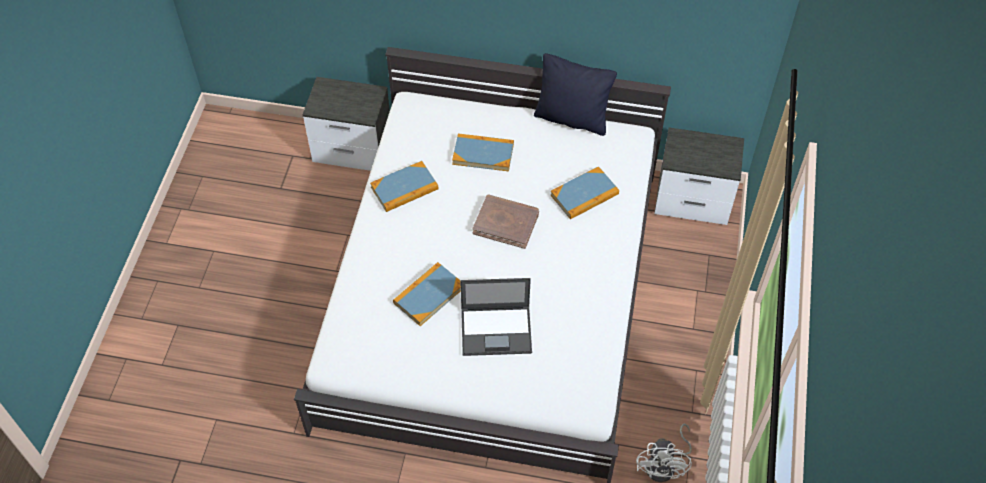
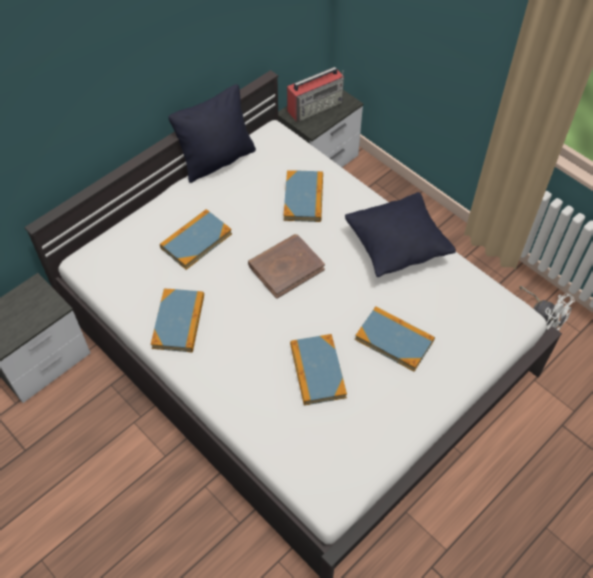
camera: 55 degrees left, 0 degrees up
laptop [460,278,532,356] -> book [355,306,435,372]
none -> radio [287,67,344,122]
none -> black pillow [345,192,456,277]

